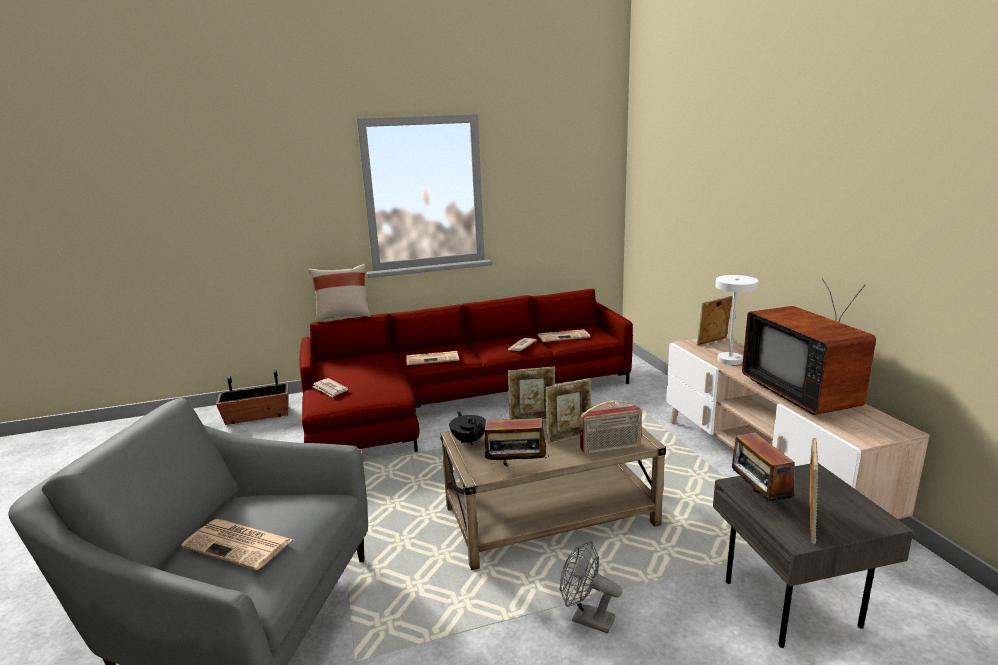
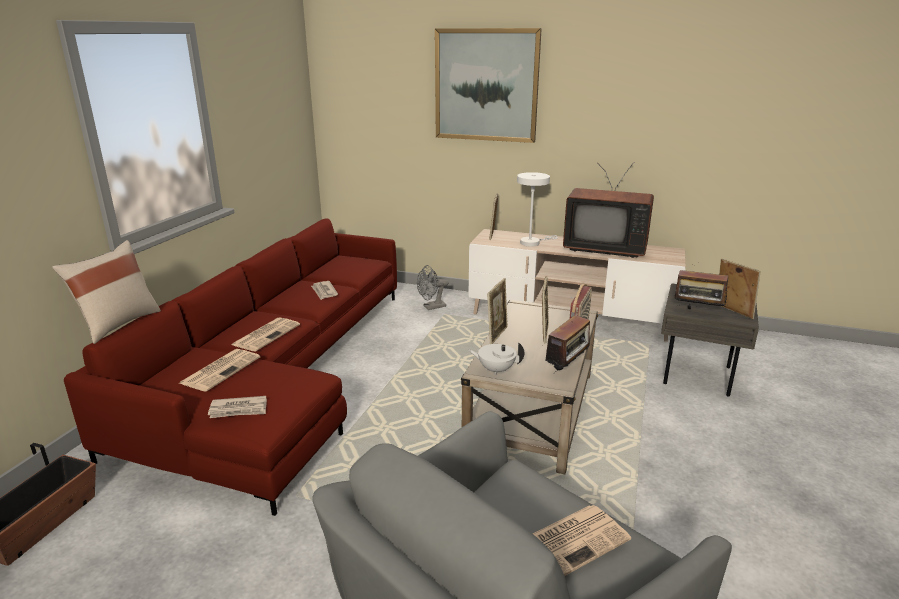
camera: 55 degrees left, 5 degrees up
black teapot [449,412,486,445] -> white teapot [468,342,524,375]
newspaper [538,329,590,342] -> newspaper moved to [180,349,260,392]
grey fan [560,541,622,634] -> grey fan moved to [417,265,448,310]
none -> picture [435,28,542,143]

